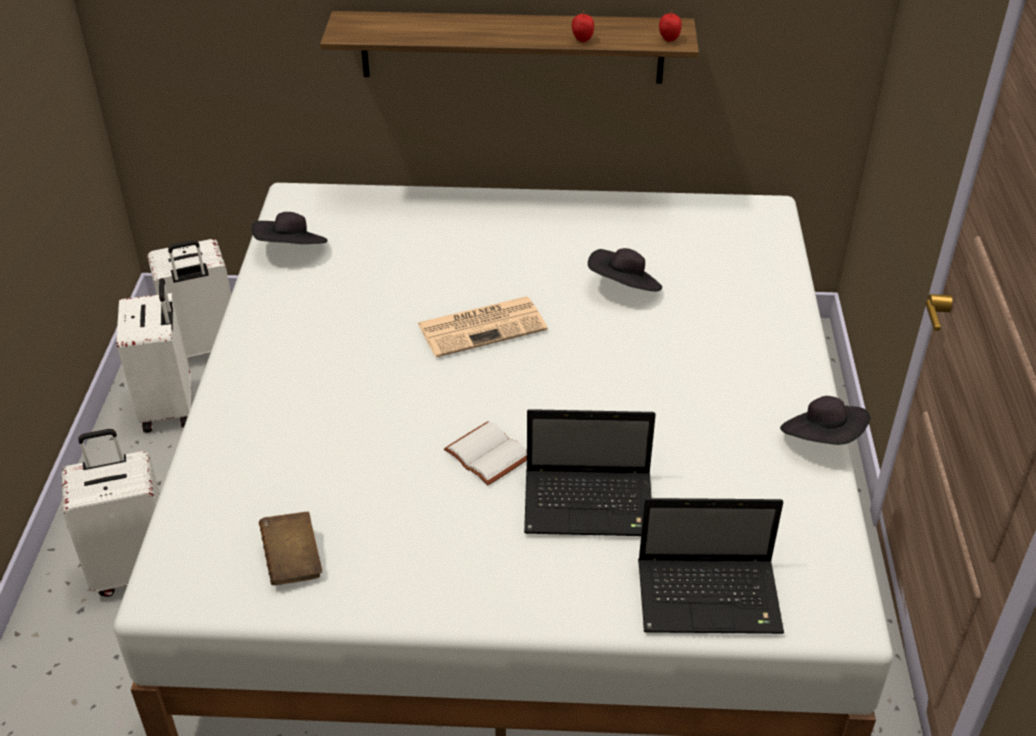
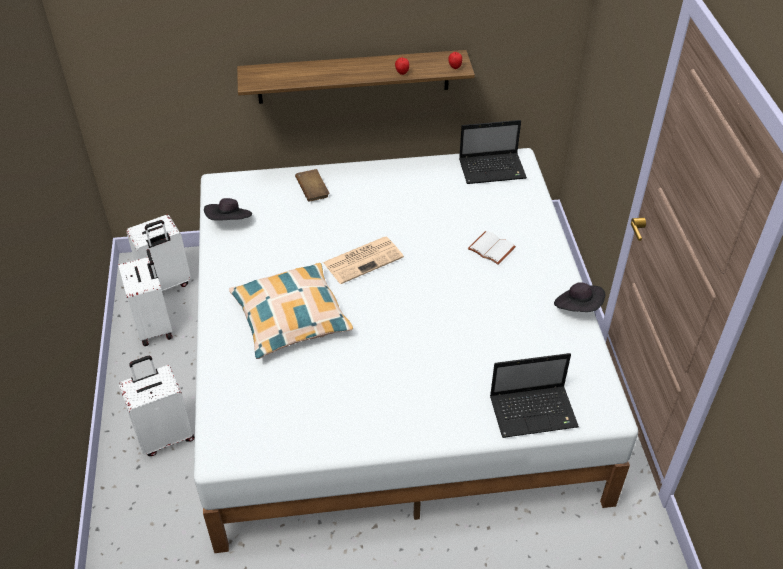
camera: 10 degrees left, 5 degrees up
brown book [259,512,322,585] -> brown book moved to [295,169,330,201]
white book [444,421,527,485] -> white book moved to [467,231,516,265]
laptop [524,409,656,536] -> laptop moved to [459,120,527,184]
black hat [588,248,662,291] -> none
none -> pillow [229,263,353,359]

